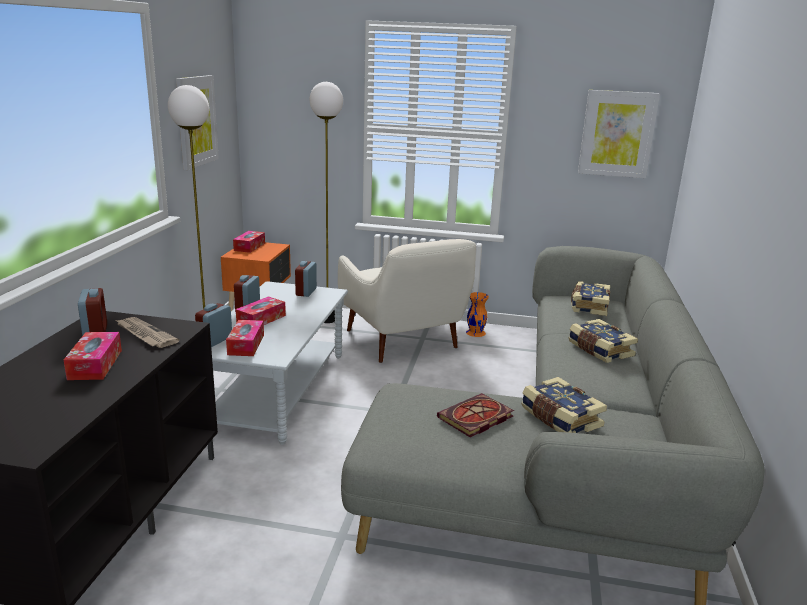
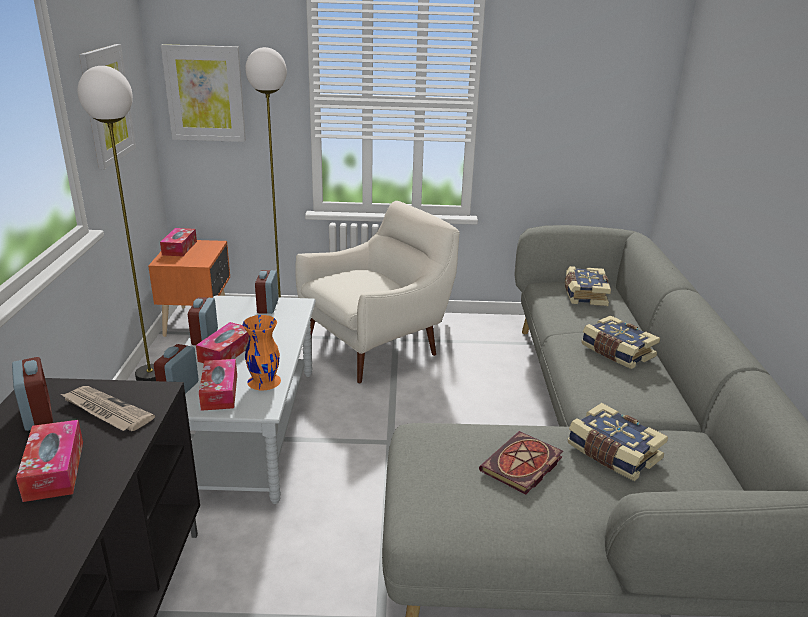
camera: 10 degrees left, 5 degrees up
white armchair [338,239,476,363] -> white armchair turned 90 degrees counterclockwise [295,201,459,384]
orange vase [466,292,489,337] -> orange vase moved to [243,315,281,390]
picture [578,90,660,178] -> picture moved to [161,44,246,142]

